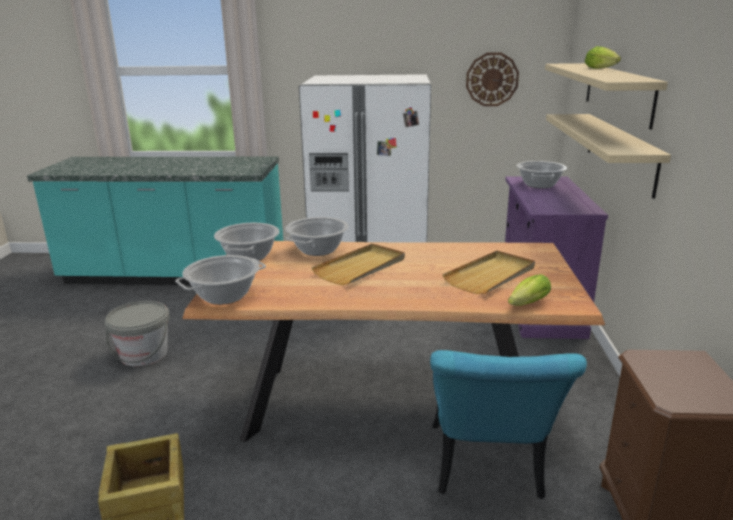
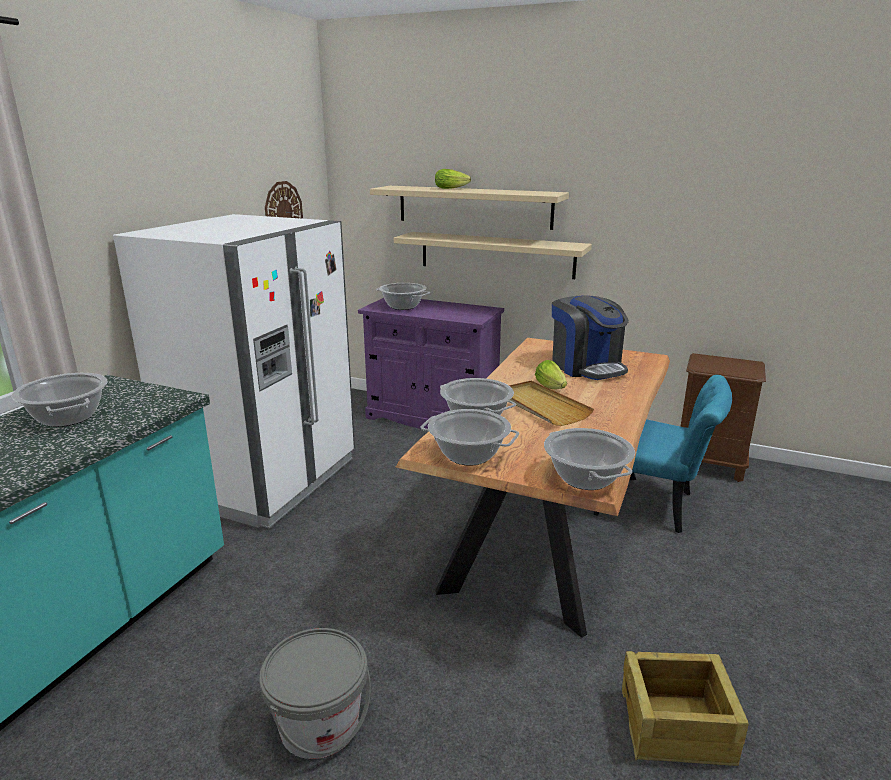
camera: 70 degrees left, 0 degrees up
beige tray [442,251,535,294] -> coffee machine [552,295,629,380]
lettuce [508,274,551,306] -> lettuce moved to [535,360,567,389]
none -> cooking pot [12,373,108,427]

